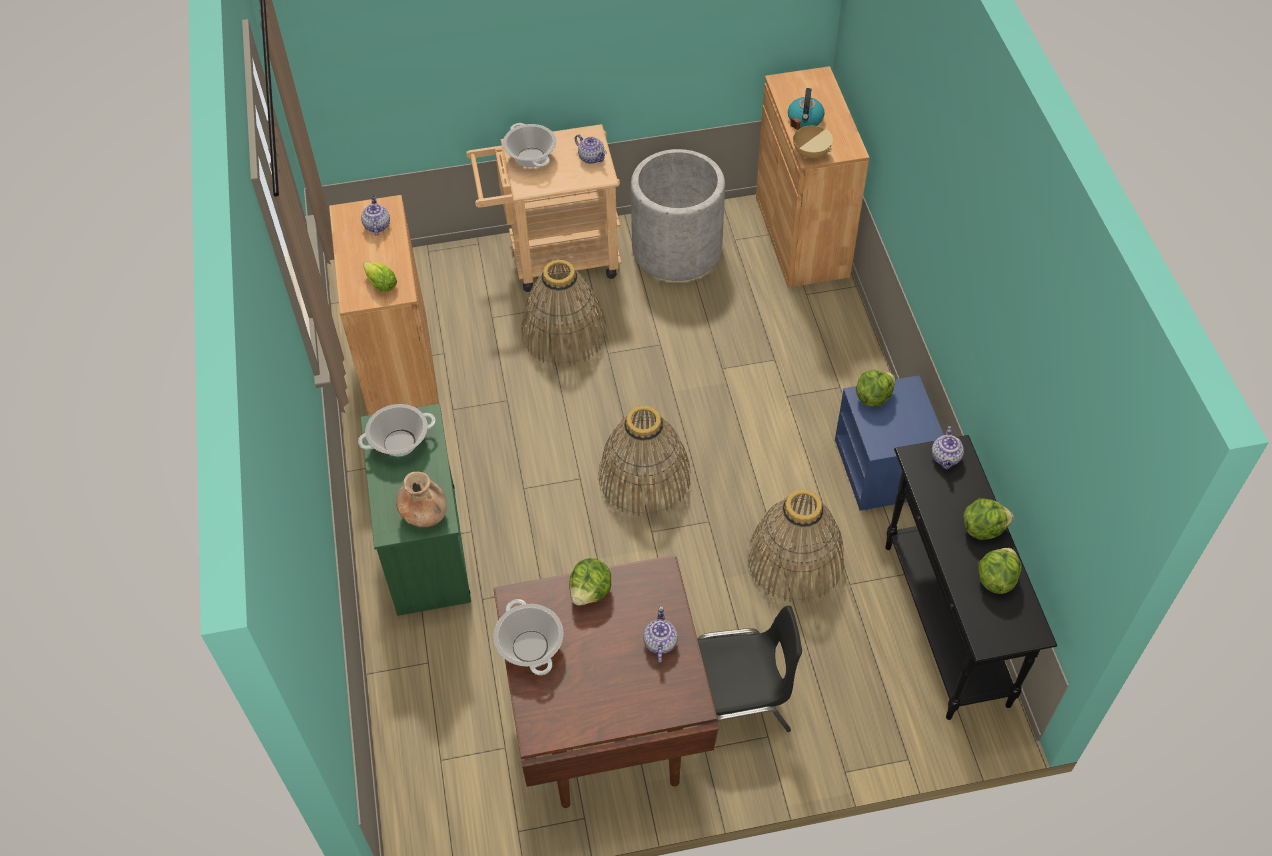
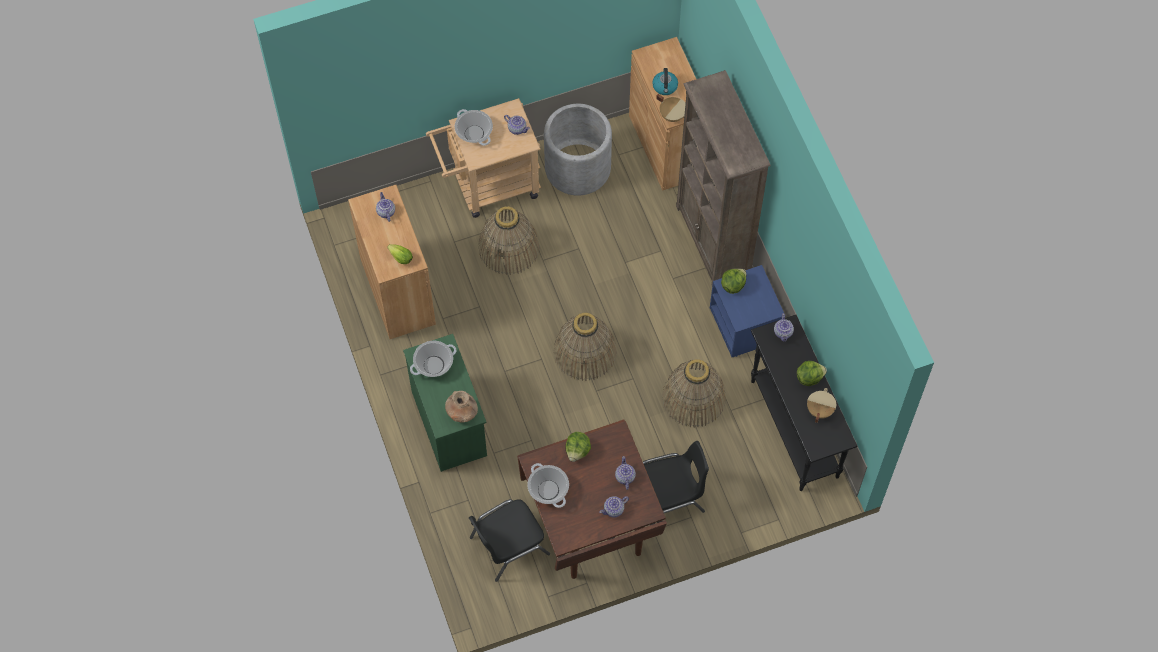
camera: 10 degrees left, 10 degrees up
lettuce [978,548,1022,594] -> beige cooking pot [807,388,836,423]
none -> black chair [469,499,550,582]
none -> teapot [599,496,629,517]
none -> brown bookcase [676,70,770,286]

